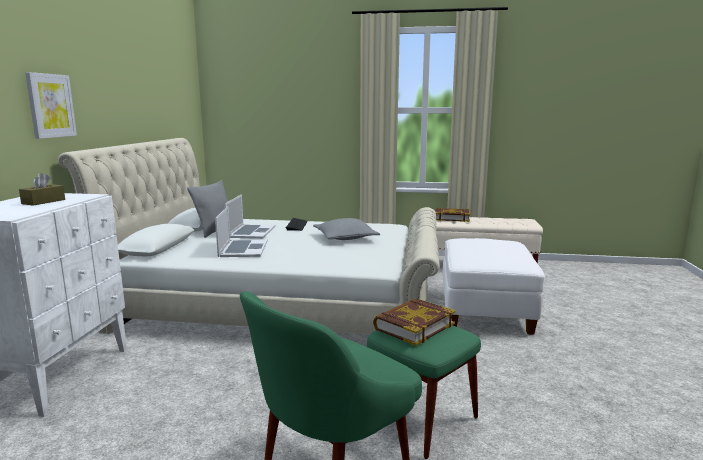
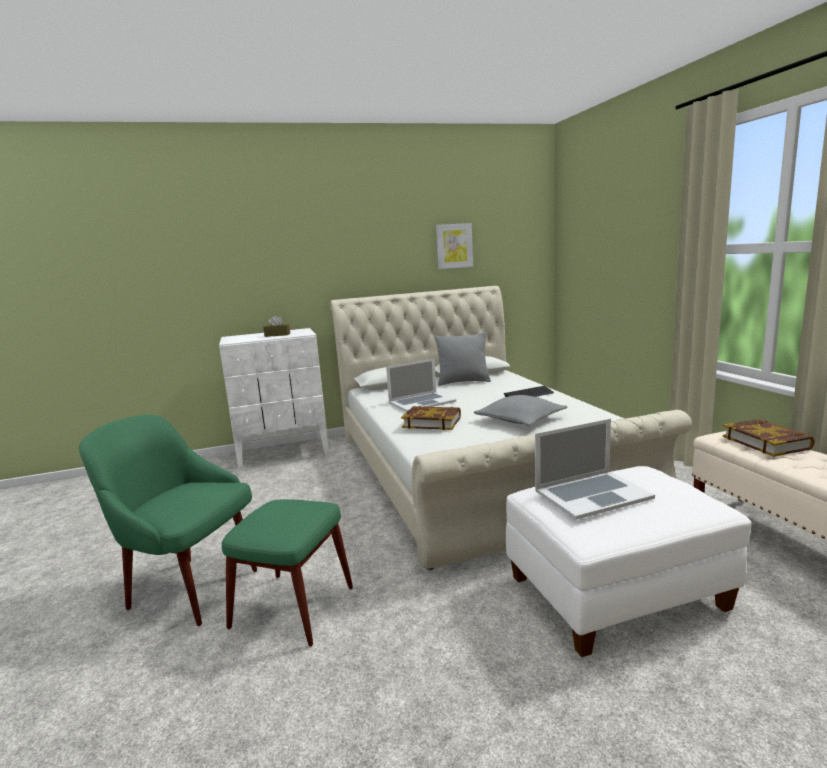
camera: 65 degrees right, 0 degrees up
picture [25,72,77,139] -> picture moved to [436,223,473,269]
laptop [225,194,275,239] -> laptop moved to [535,419,655,520]
book [373,298,456,346] -> book moved to [401,406,461,430]

